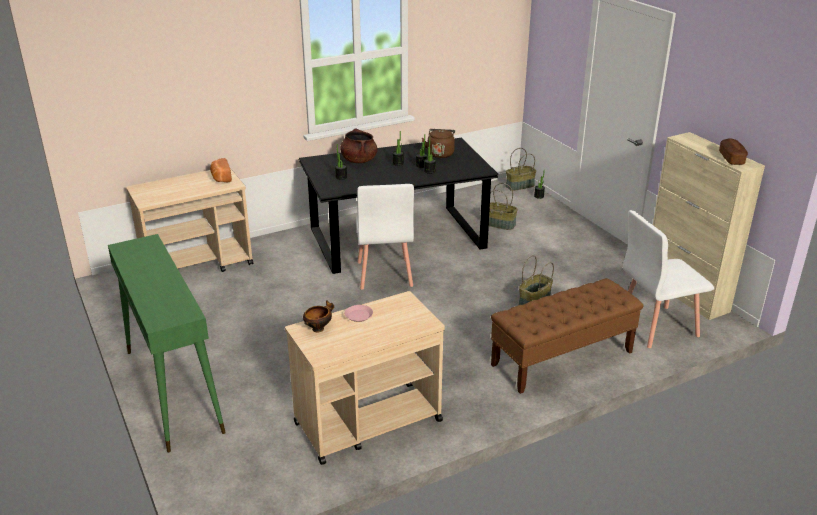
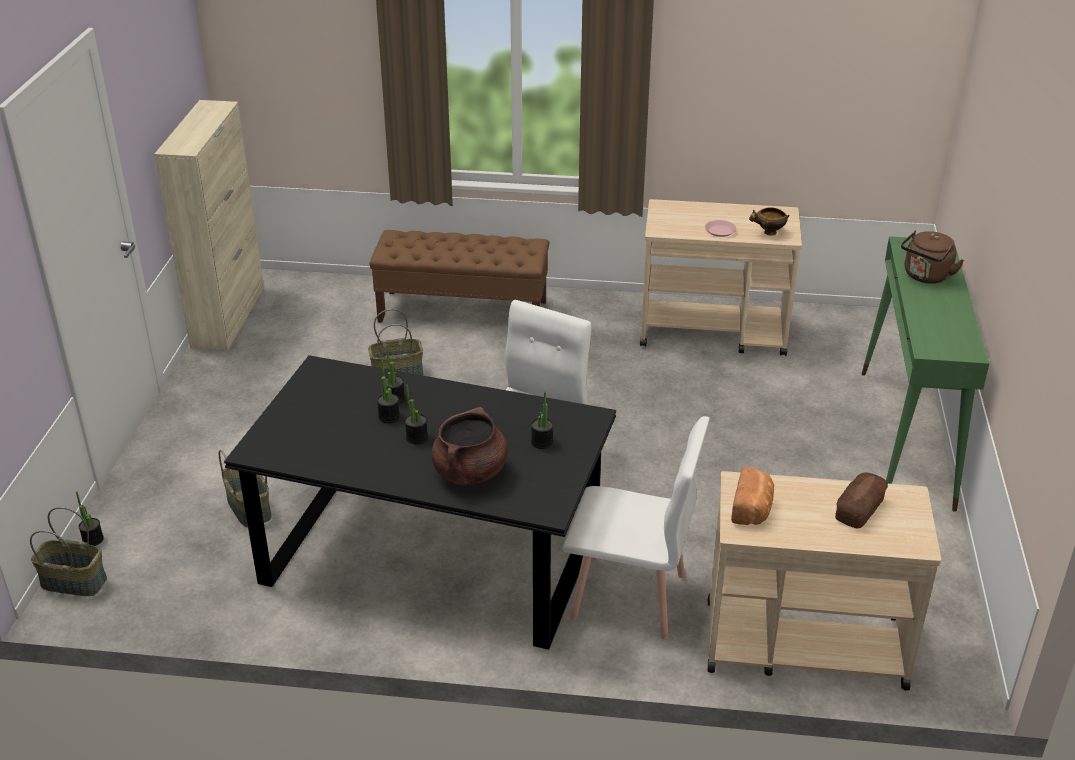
camera: 145 degrees left, 5 degrees up
brown kettle [422,129,455,158] -> brown kettle moved to [901,231,964,284]
white chair [623,210,714,348] -> white chair moved to [562,416,710,640]
bread [719,139,748,165] -> bread moved to [835,472,888,529]

